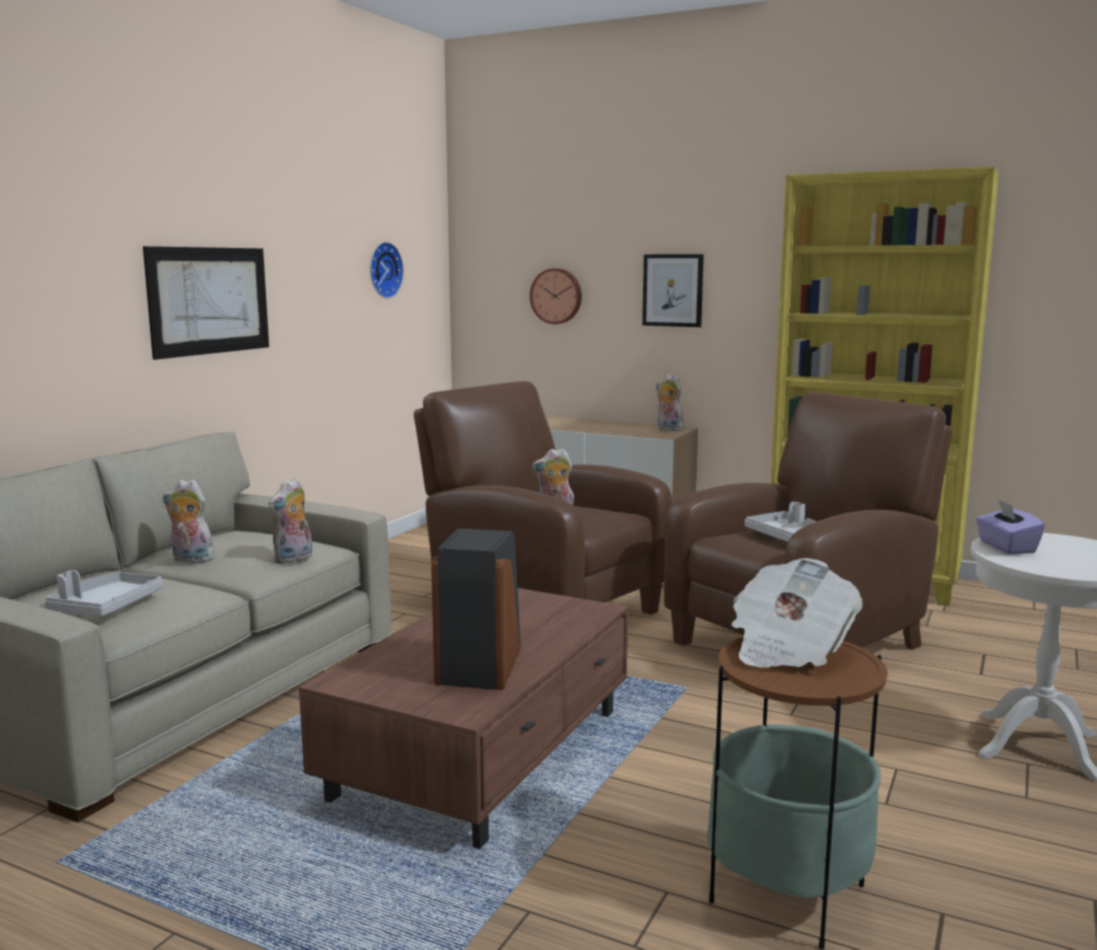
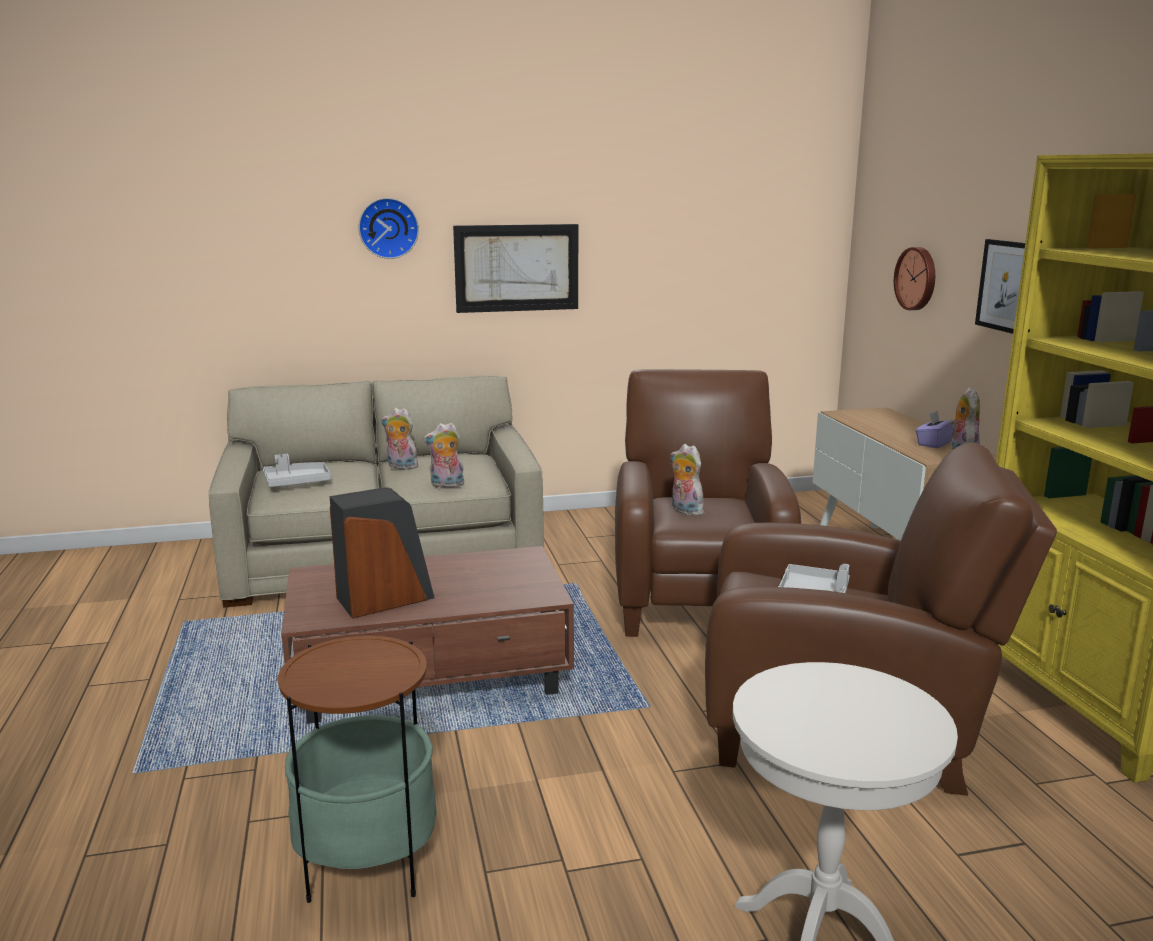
camera: 50 degrees right, 5 degrees up
plush toy [163,480,218,563] -> plush toy turned 45 degrees counterclockwise [381,408,421,470]
wall clock [370,242,404,299] -> wall clock moved to [358,198,419,259]
newspaper [732,558,863,667] -> none
purple tissue box [976,500,1045,554] -> purple tissue box moved to [916,411,953,449]

